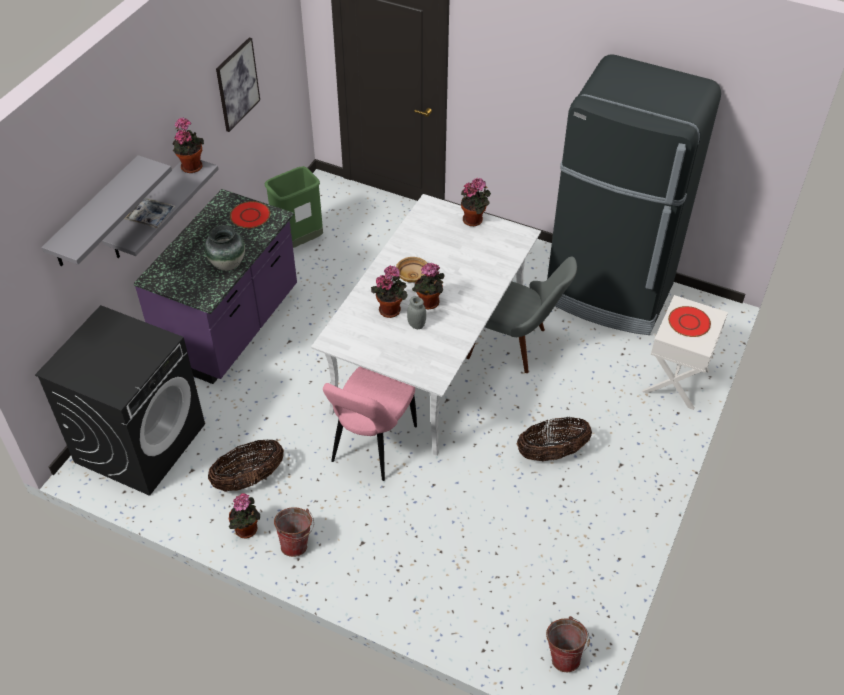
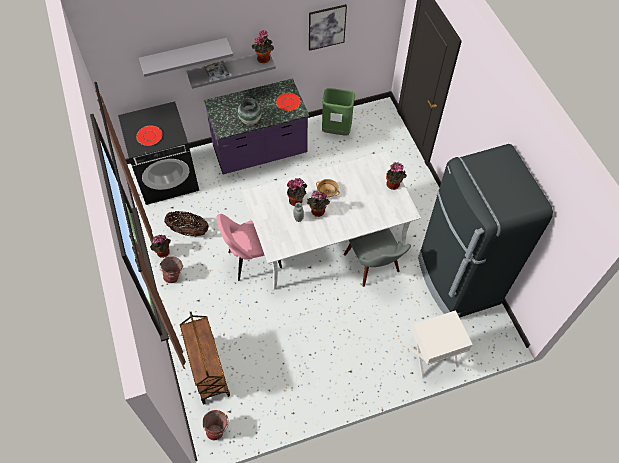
camera: 45 degrees right, 10 degrees up
basket [517,417,592,461] -> none
red plate [668,306,711,337] -> red plate moved to [136,125,163,146]
none -> brown cart [180,312,230,405]

